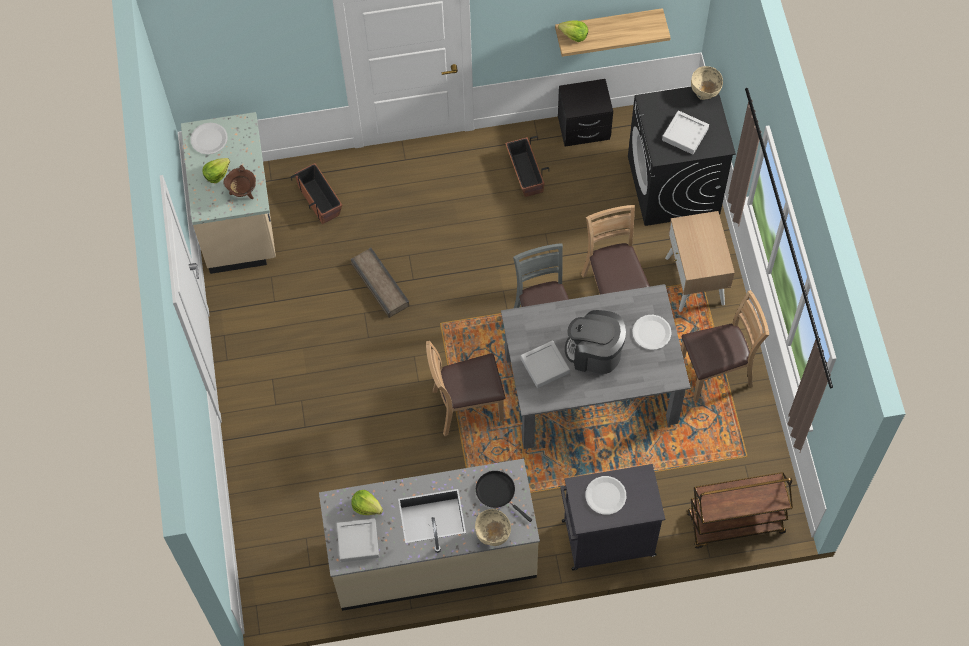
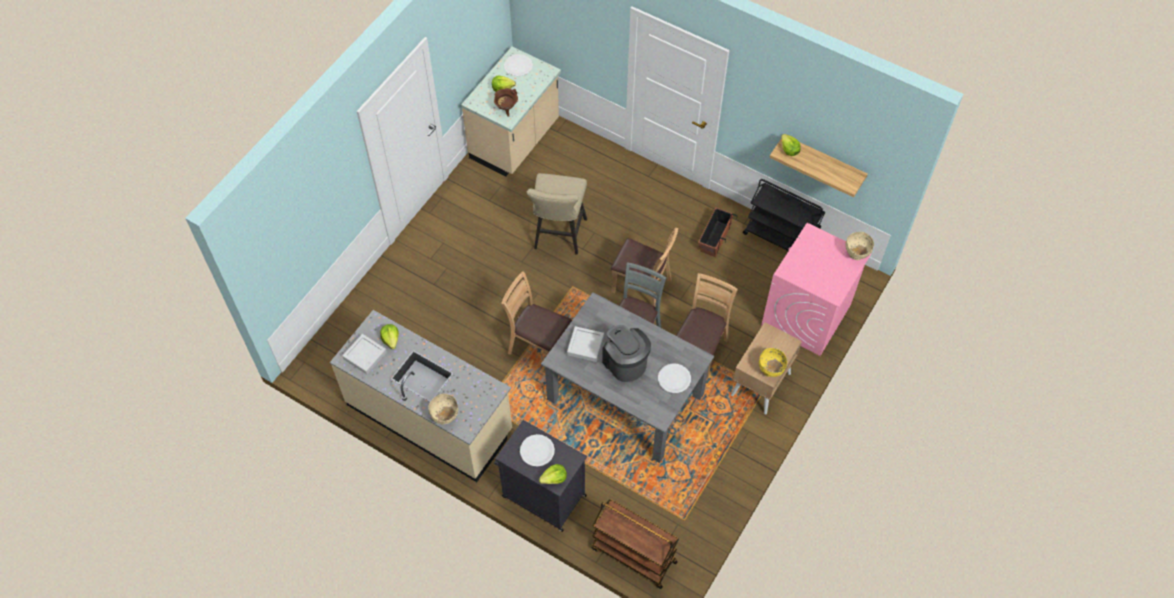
camera: 40 degrees right, 5 degrees down
planter [291,163,342,224] -> none
crate [351,248,409,318] -> beige stool [527,173,587,255]
black frying pan [476,471,532,522] -> none
black nightstand [558,79,613,147] -> black cart [743,179,825,251]
black washing machine [628,87,736,226] -> pink washing machine [761,223,871,356]
grey tray [662,110,709,154] -> none
brown chair [681,290,769,401] -> brown chair moved to [611,228,678,307]
none -> lettuce [539,464,567,484]
none -> yellow bowl [759,348,787,377]

